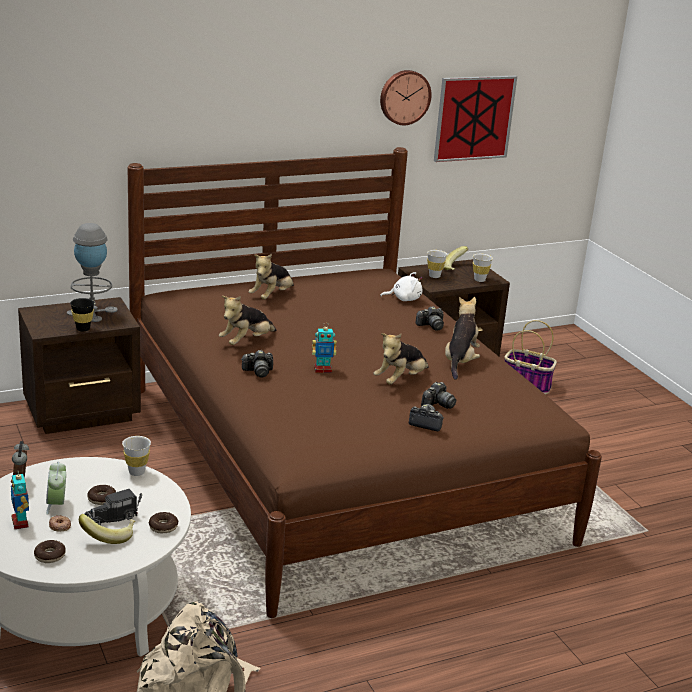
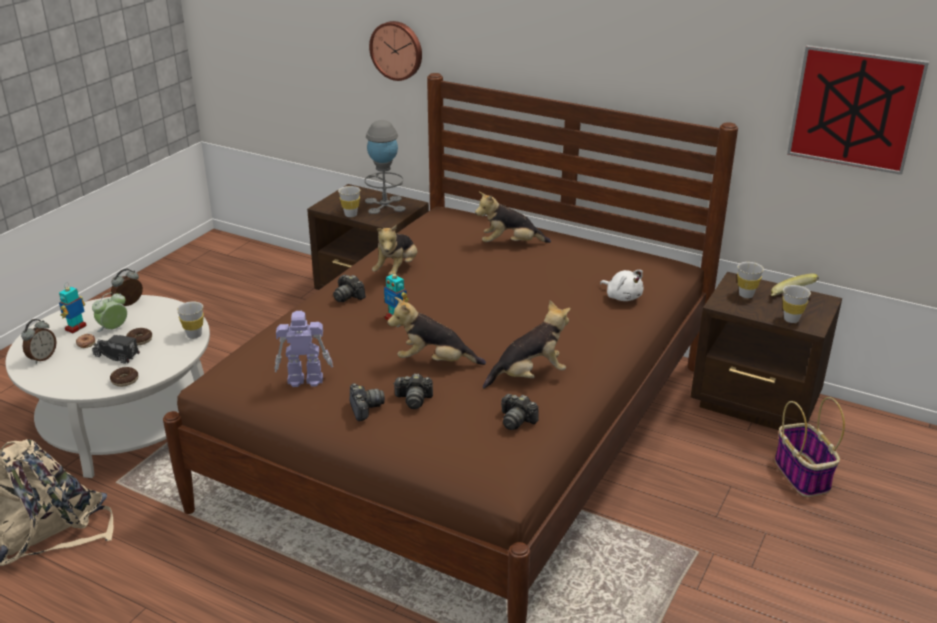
camera: 55 degrees right, 5 degrees up
donut [34,540,66,563] -> alarm clock [21,319,57,364]
black cup [70,298,94,331] -> white cup [338,186,360,217]
banana [79,514,136,544] -> none
plush toy [219,296,276,345] -> plush toy turned 75 degrees counterclockwise [372,225,417,276]
wall clock [380,70,432,125] -> wall clock moved to [369,21,422,81]
camera [416,306,444,330] -> camera moved to [501,394,539,430]
none -> toy robot [274,311,333,387]

